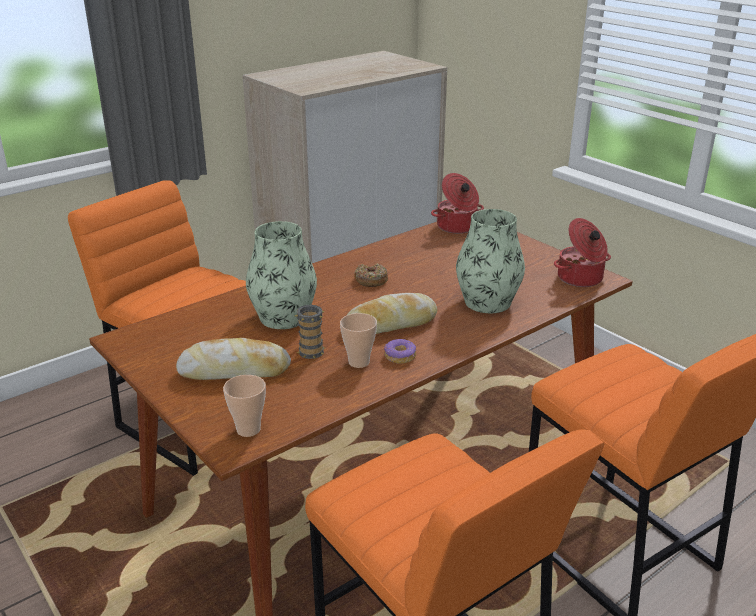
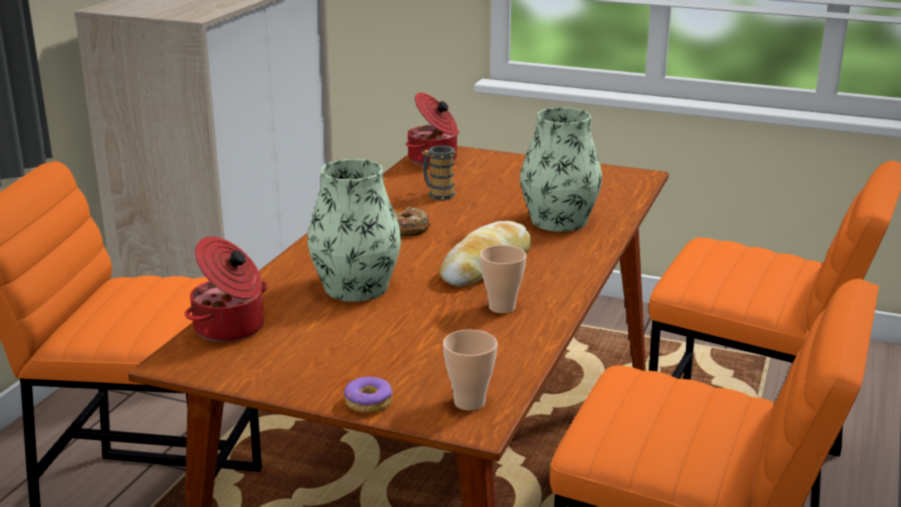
camera: 30 degrees left, 5 degrees down
bread [176,338,291,380] -> none
mug [295,305,325,359] -> mug moved to [421,145,458,201]
donut [384,339,416,364] -> donut moved to [344,377,393,413]
cooking pot [554,218,611,287] -> cooking pot moved to [185,237,268,342]

